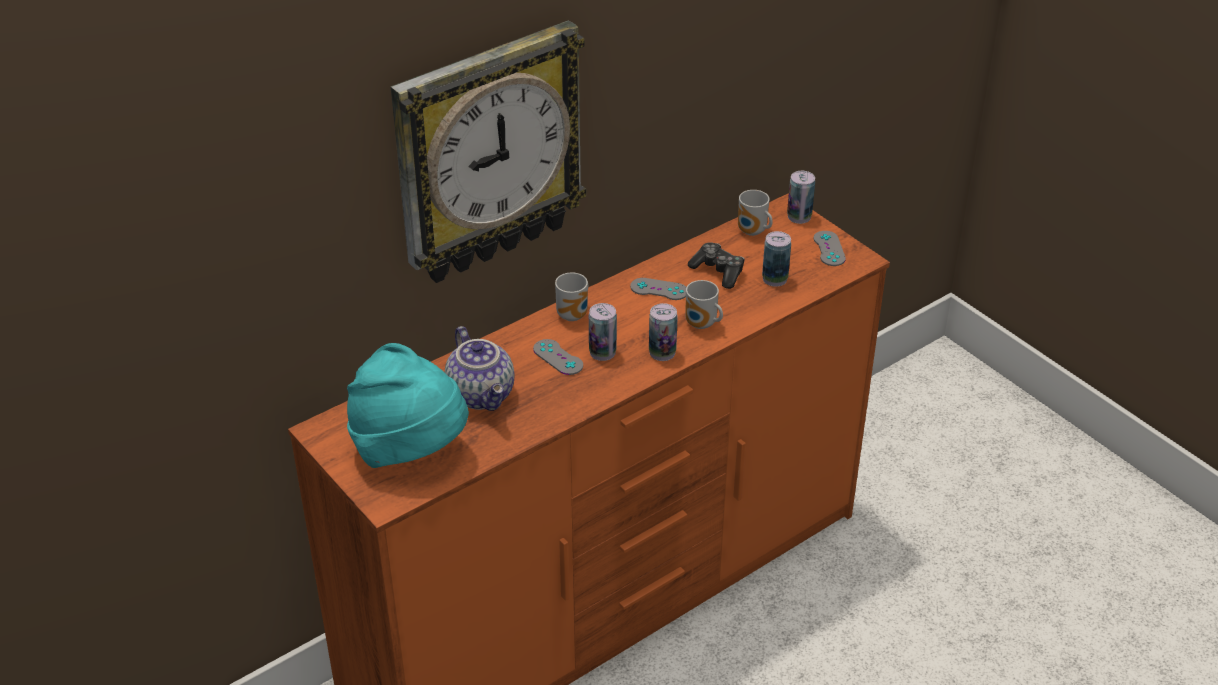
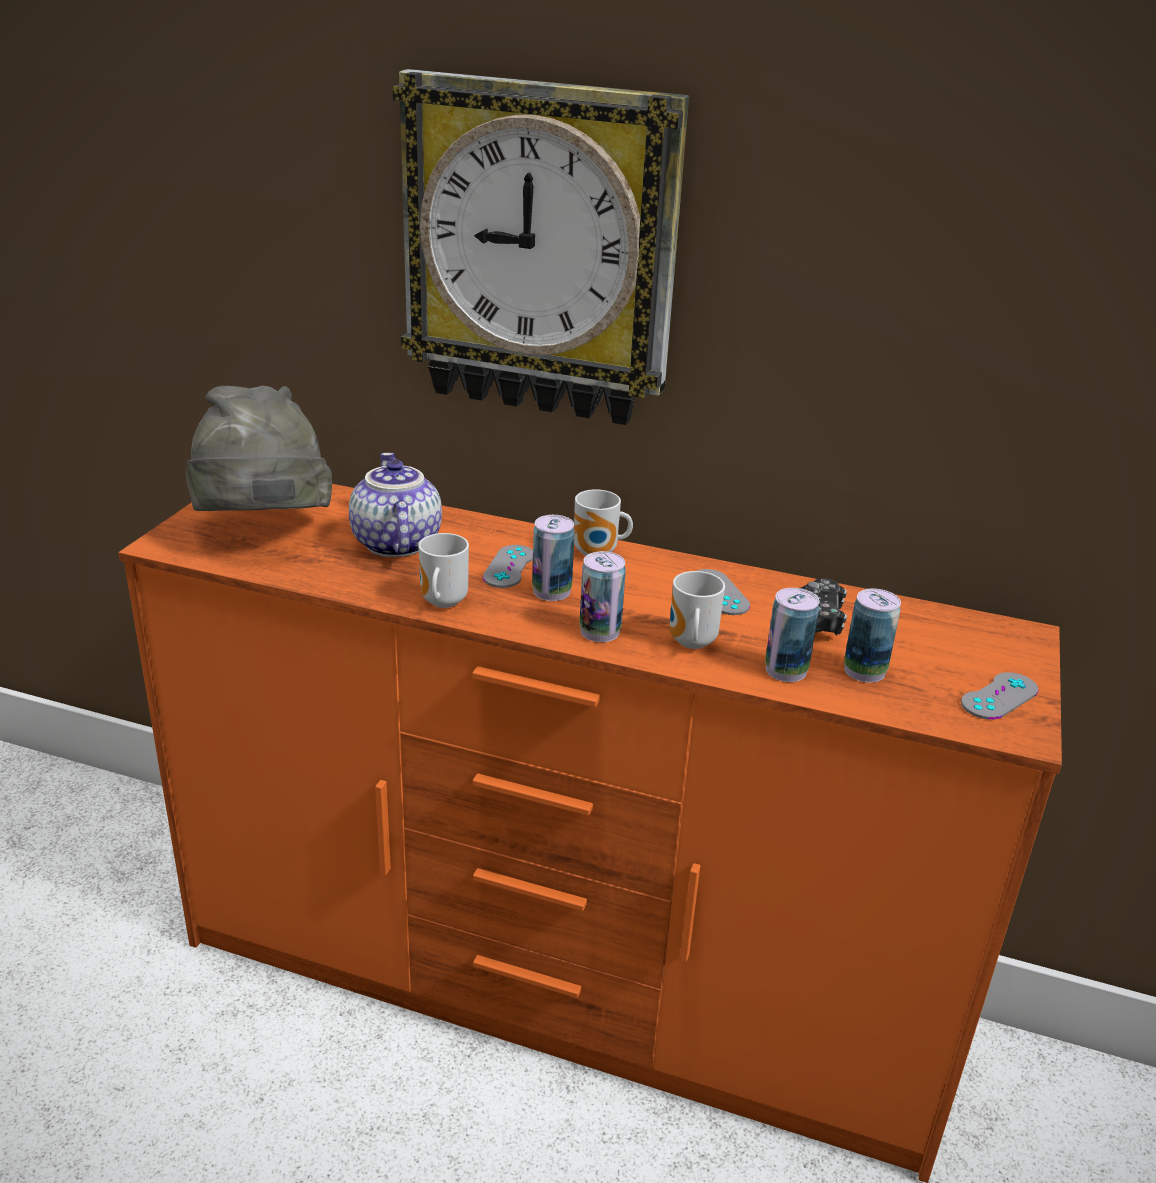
camera: 55 degrees right, 10 degrees down
turquoise hat [347,343,469,468] -> grey hat [186,386,332,511]
teapot [445,326,514,411] -> teapot turned 135 degrees clockwise [349,453,442,557]
mug [738,190,773,236] -> mug moved to [418,533,469,608]
can [787,171,815,224] -> can moved to [765,588,819,682]

